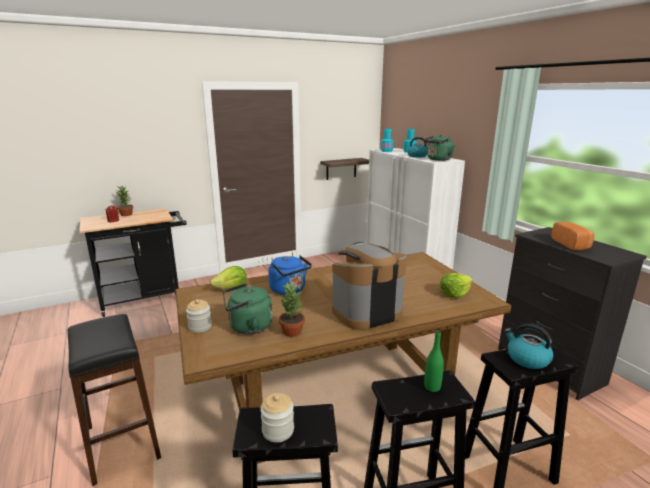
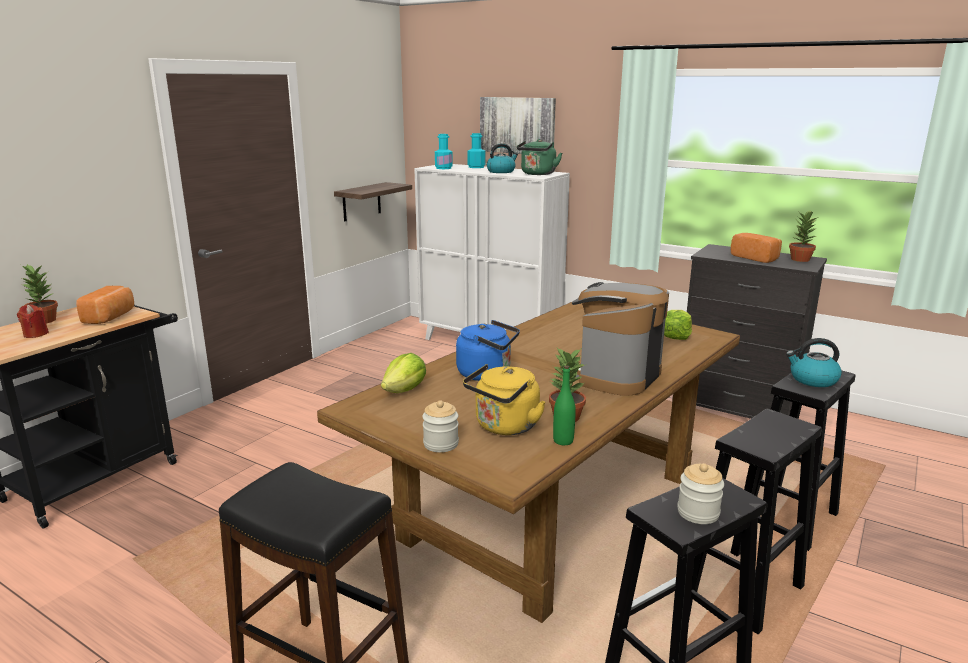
camera: 30 degrees left, 0 degrees up
green kettle [223,283,272,334] -> yellow kettle [463,364,546,435]
green bottle [424,330,444,392] -> green bottle moved to [553,365,576,445]
none -> bread [76,286,134,324]
none -> picture [480,97,556,154]
none -> potted plant [789,211,817,262]

